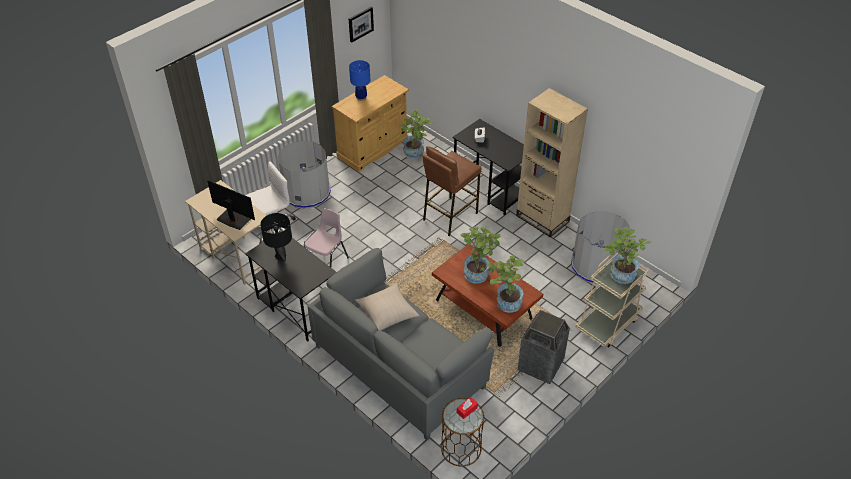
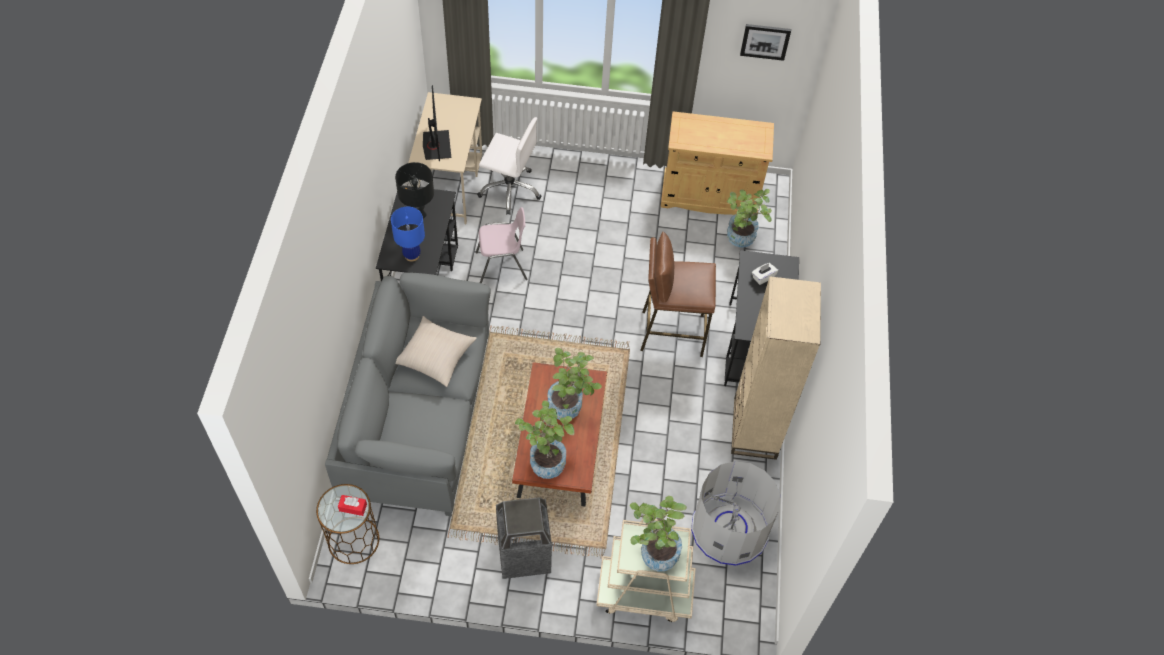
camera: 50 degrees right, 10 degrees up
grey trash can [278,141,331,208] -> none
blue table lamp [349,60,370,101] -> blue table lamp moved to [391,207,425,262]

